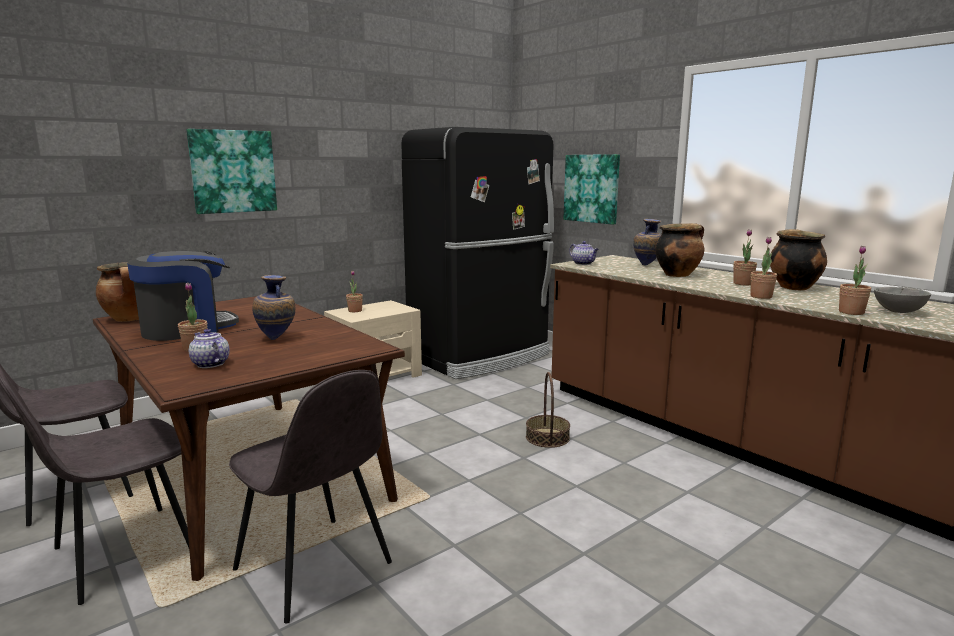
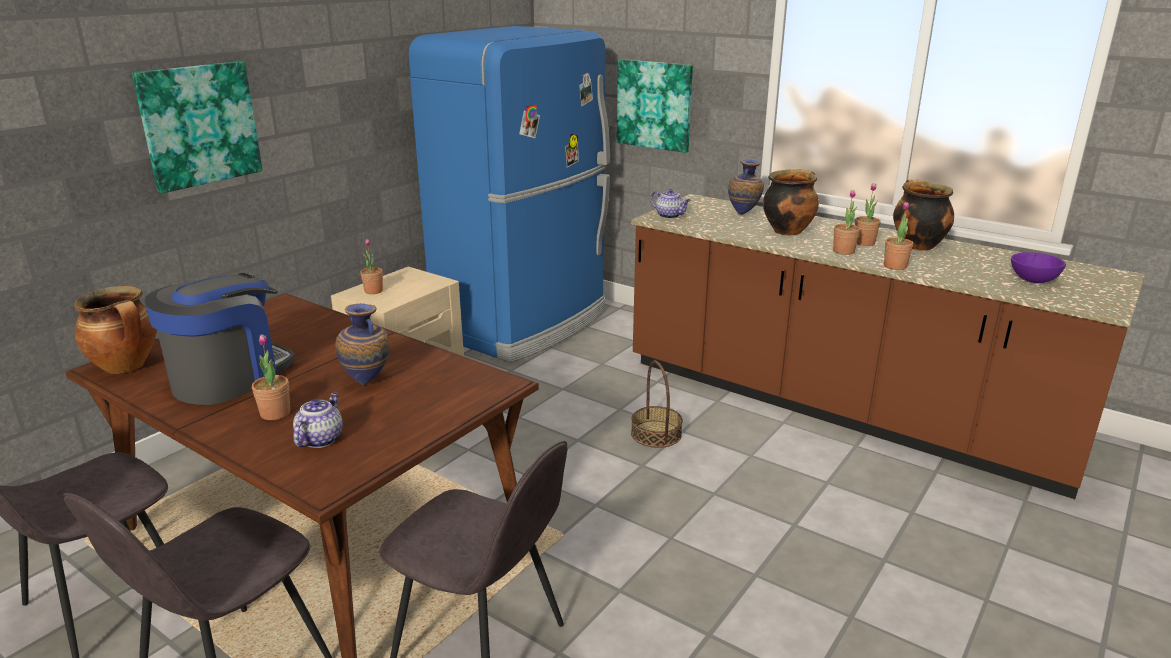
camera: 15 degrees left, 10 degrees up
teapot [189,329,230,368] -> teapot turned 75 degrees clockwise [293,392,343,448]
black fridge [401,127,554,379] -> blue fridge [409,26,610,363]
potted plant [839,245,871,315] -> potted plant moved to [833,190,860,255]
grey bowl [874,287,931,313] -> purple bowl [1011,252,1066,283]

